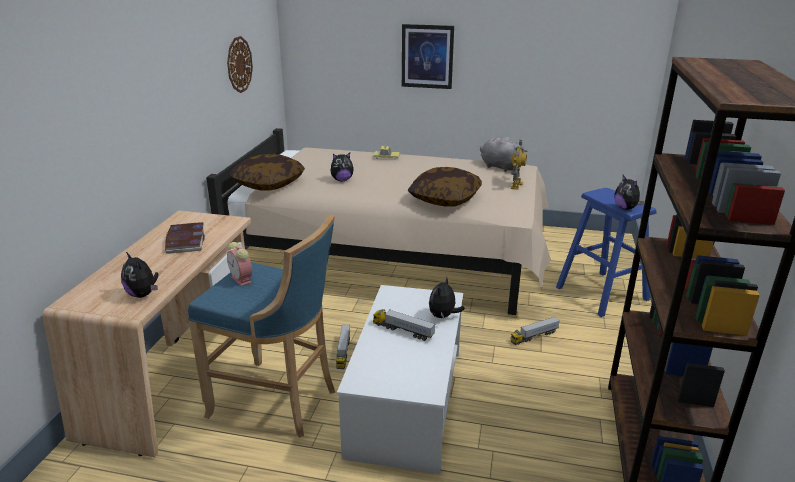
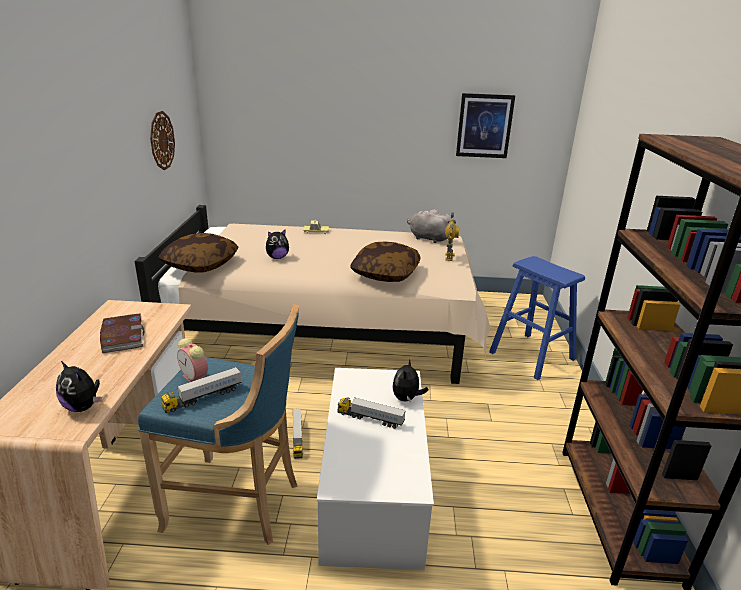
camera: 10 degrees left, 0 degrees up
picture [402,24,454,89] -> picture moved to [456,93,515,158]
toy truck [510,317,560,345] -> toy truck moved to [161,367,242,413]
plush toy [614,175,644,210] -> none

